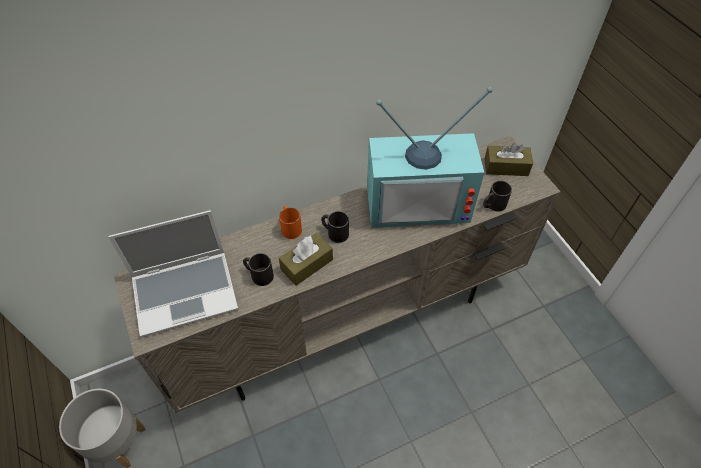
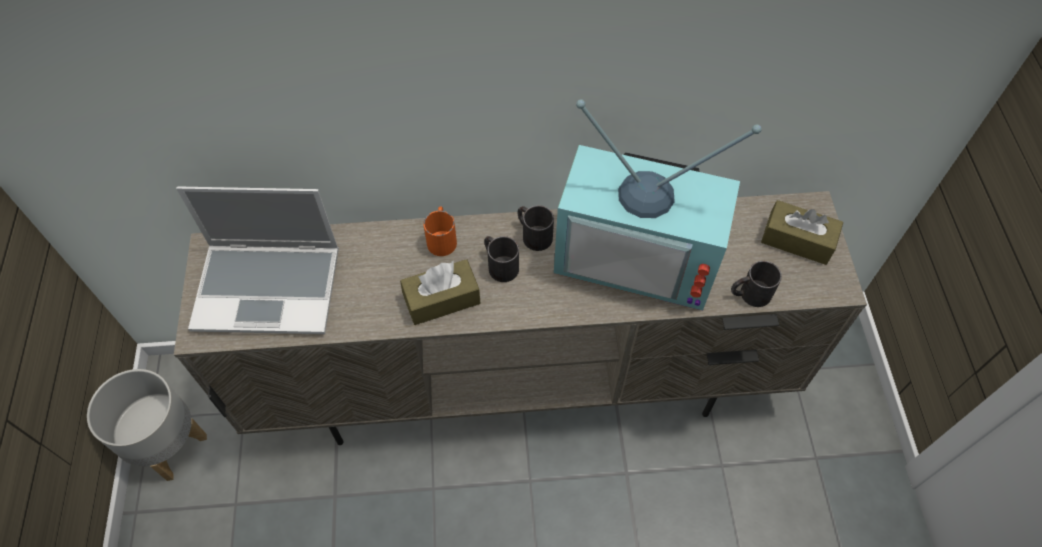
camera: 20 degrees right, 5 degrees up
black mug [243,253,274,286] -> black mug moved to [517,205,554,251]

